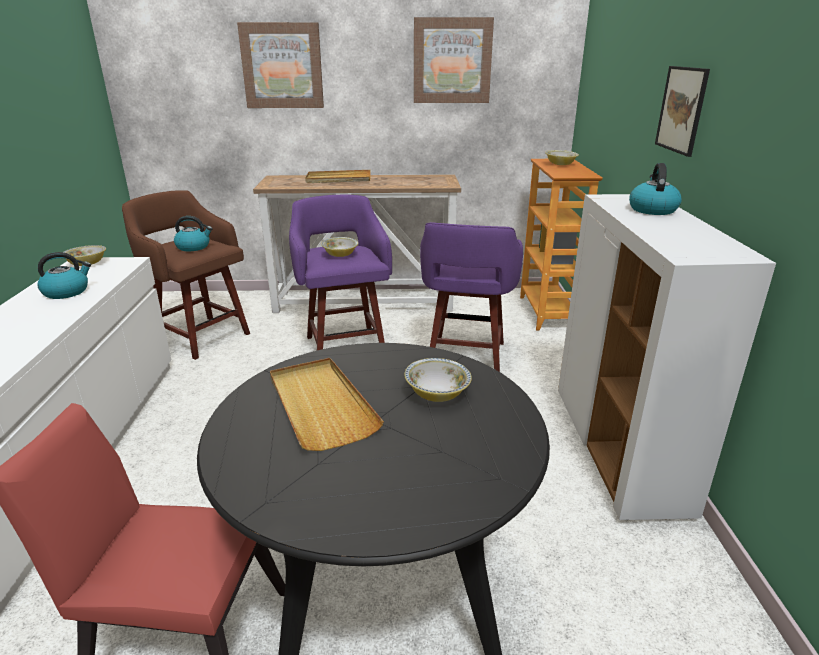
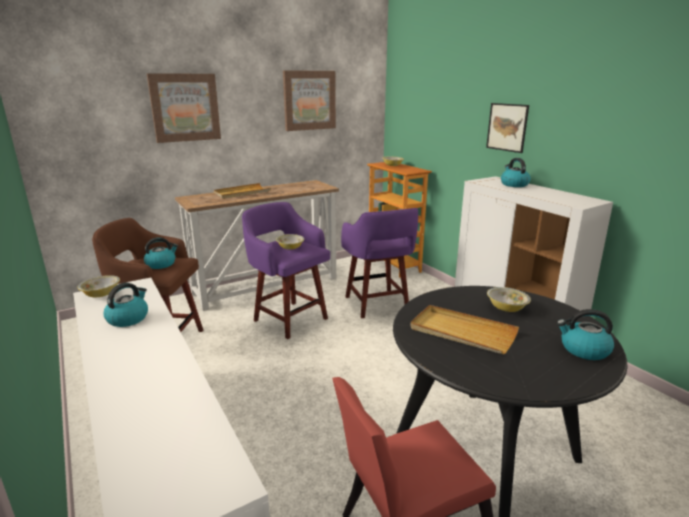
camera: 30 degrees left, 5 degrees down
none -> kettle [557,309,614,360]

